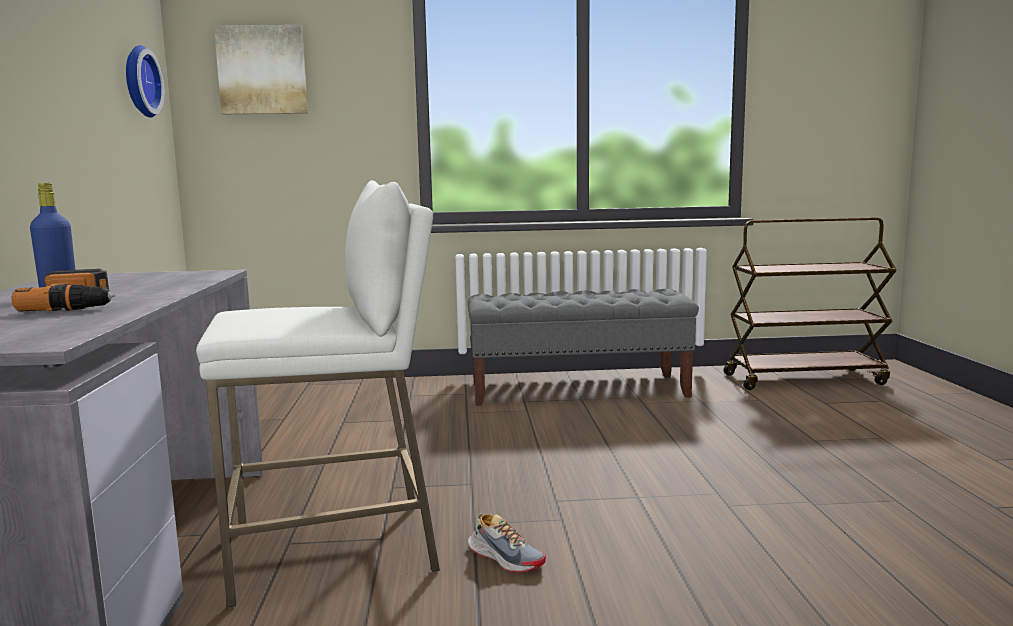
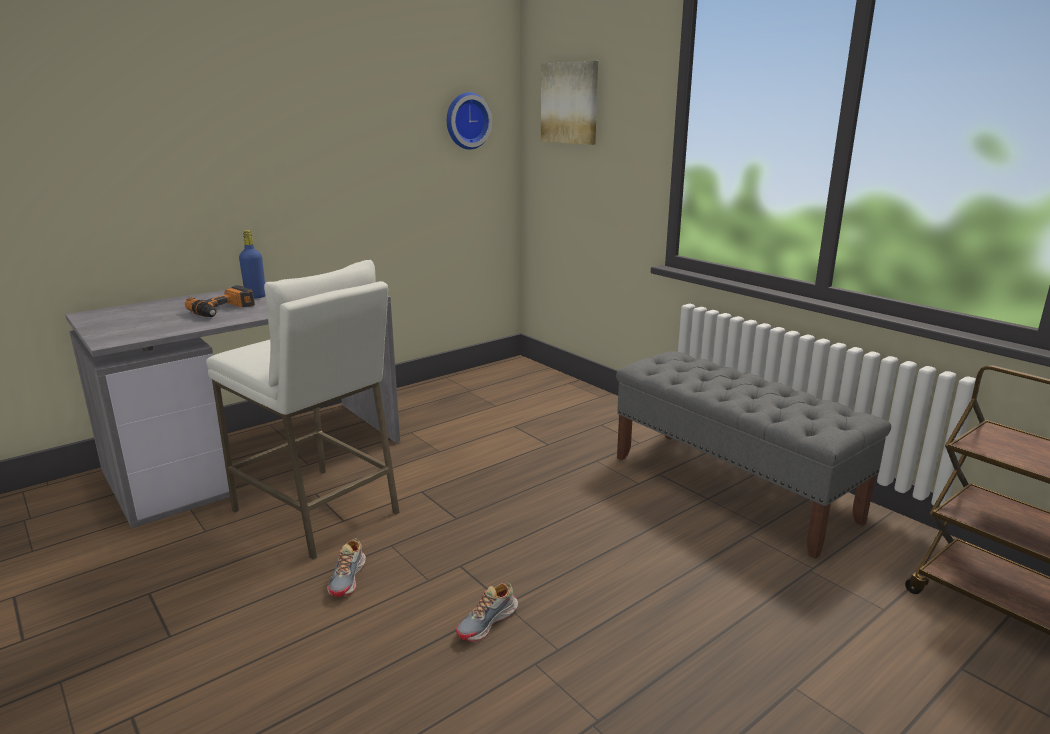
camera: 55 degrees right, 10 degrees up
none -> shoe [456,583,518,642]

